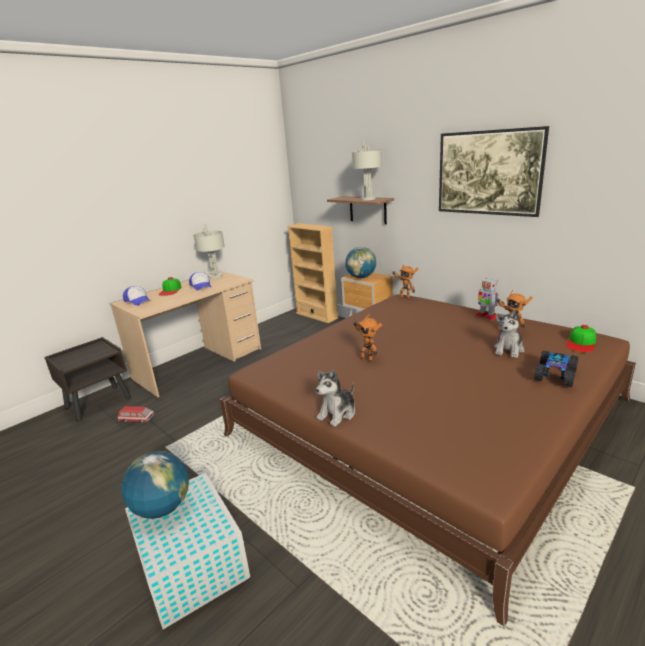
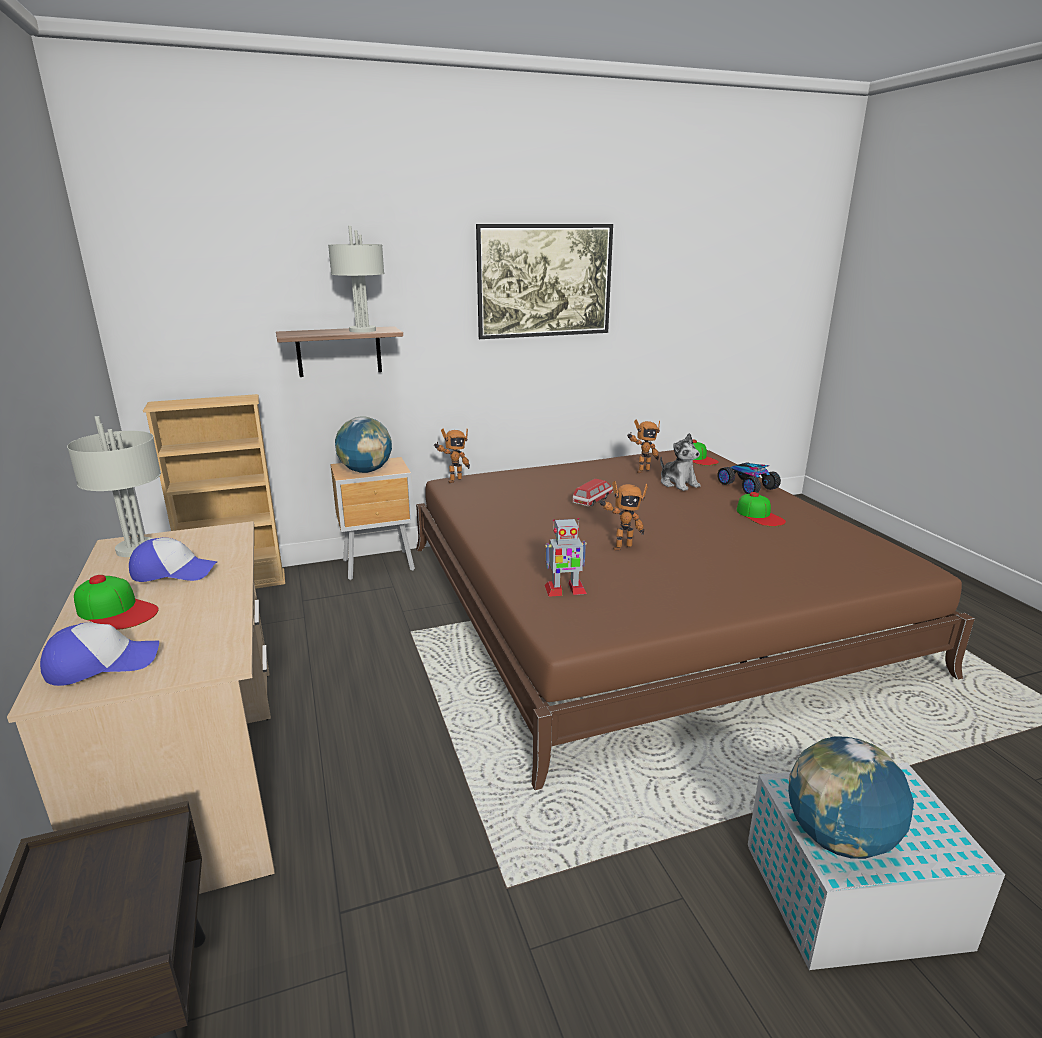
camera: 65 degrees left, 0 degrees up
toy car [118,406,155,423] -> toy car moved to [572,479,613,506]
plush toy [316,369,355,427] -> none
toy robot [476,278,499,320] -> toy robot moved to [544,518,587,597]
none -> cap [737,492,786,527]

